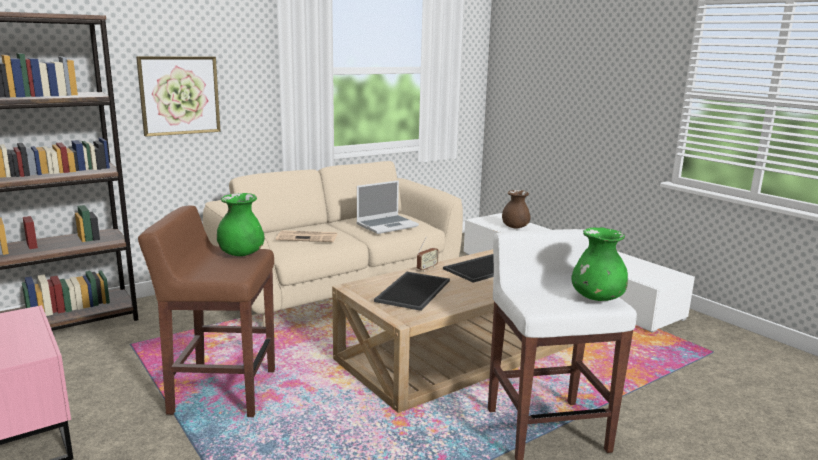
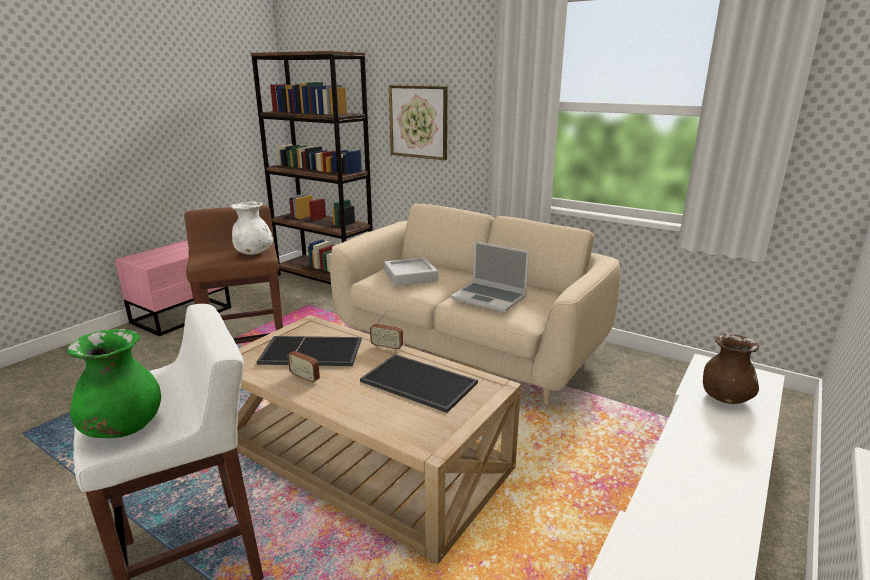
camera: 70 degrees right, 5 degrees up
green vase [217,193,265,256] -> white vase [231,201,273,255]
newspaper [276,230,337,242] -> grey tray [384,257,438,286]
none -> radio [287,337,320,384]

